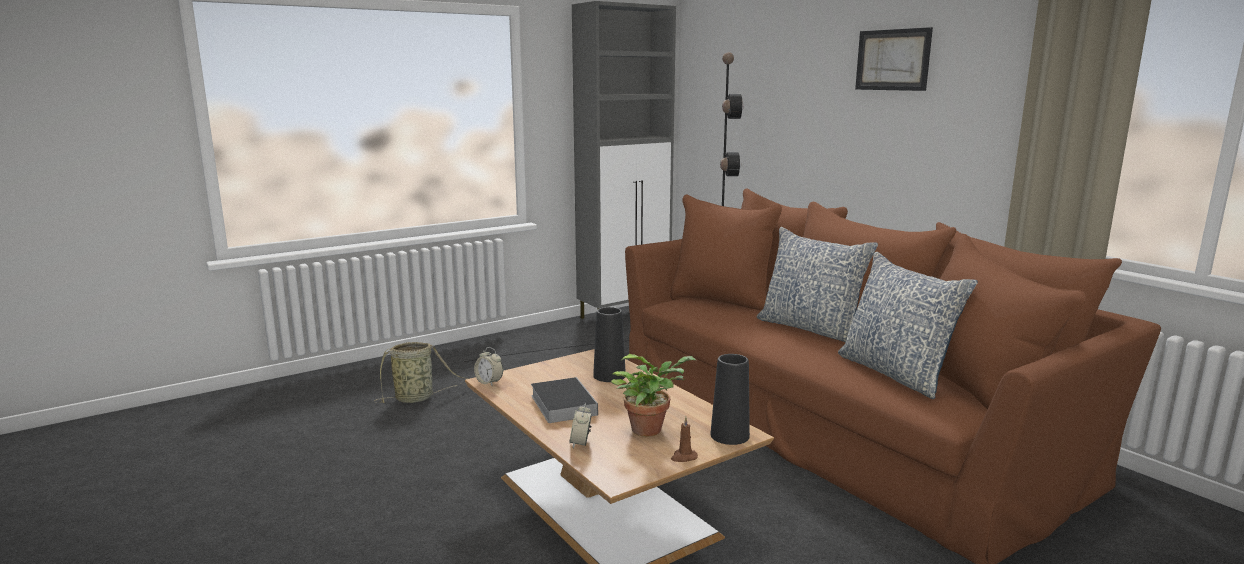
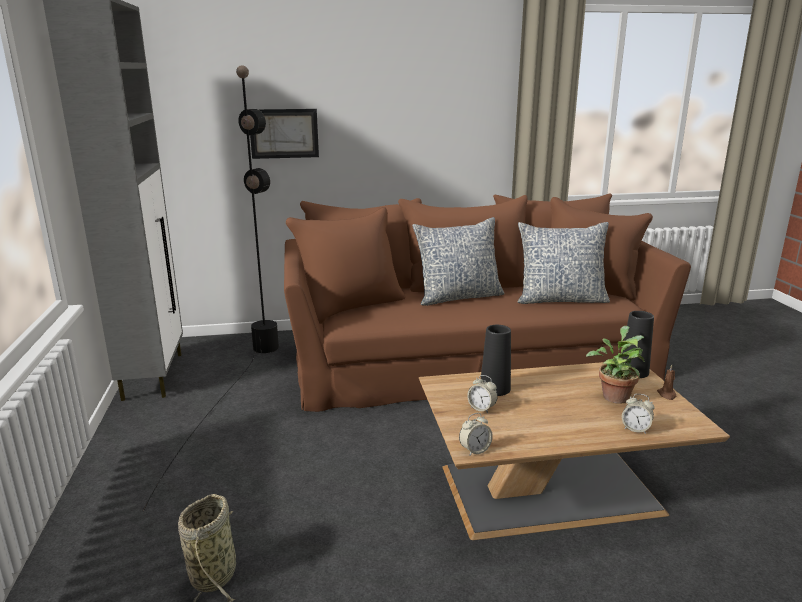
camera: 65 degrees left, 5 degrees up
book [531,377,598,423] -> none
picture [855,27,933,91] -> picture moved to [250,109,319,159]
none -> alarm clock [467,375,498,413]

